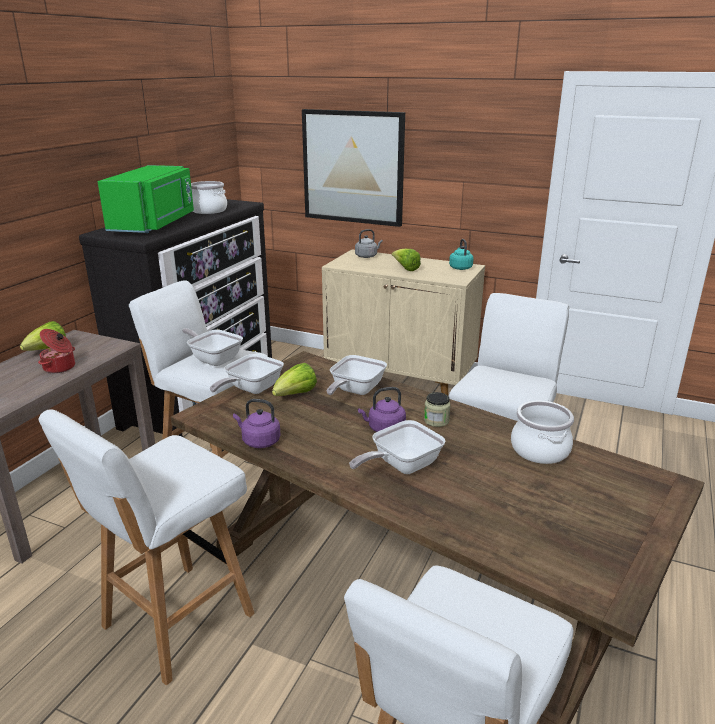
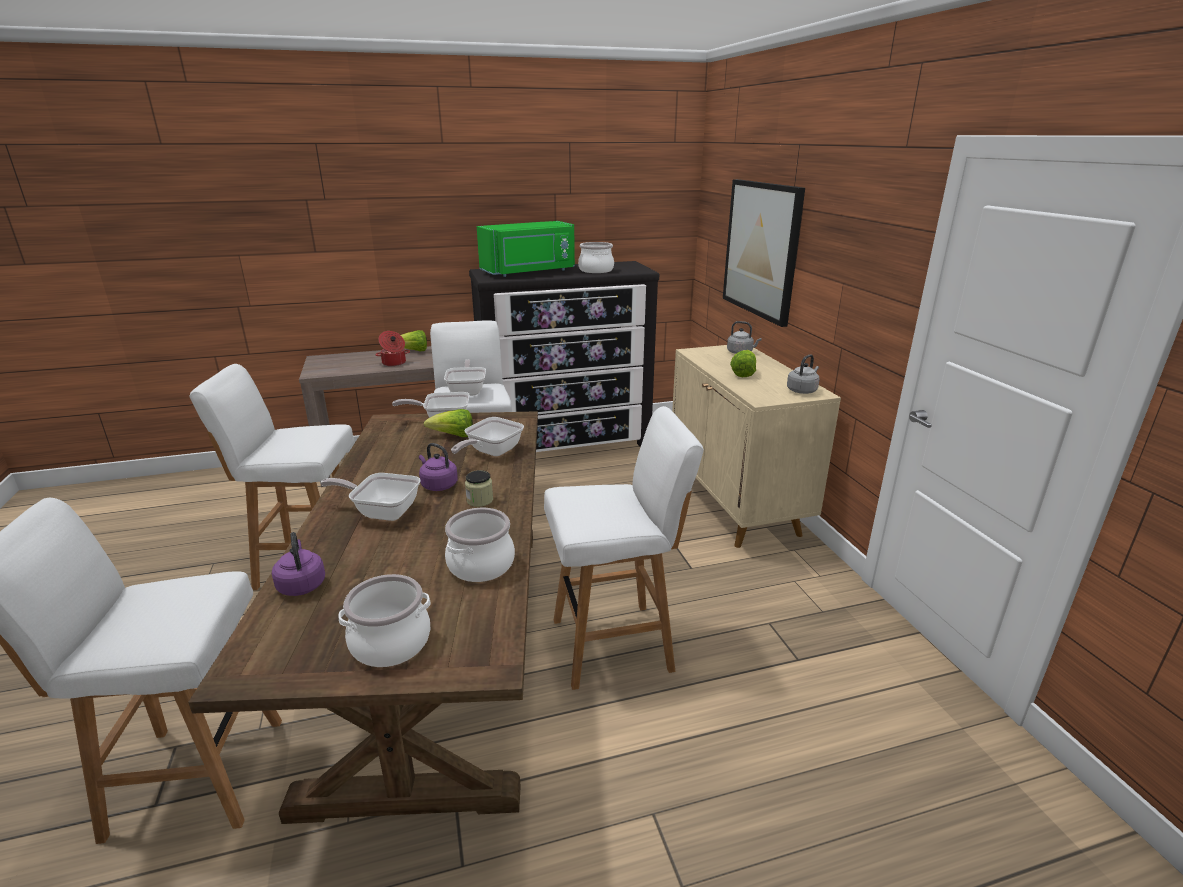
camera: 50 degrees right, 0 degrees up
purple kettle [233,399,281,448] -> purple kettle moved to [272,532,325,596]
frying pan [327,355,387,395] -> frying pan turned 45 degrees counterclockwise [451,417,524,456]
turquoise kettle [449,239,474,270] -> grey kettle [787,354,820,394]
none -> cooking pot [338,574,430,667]

